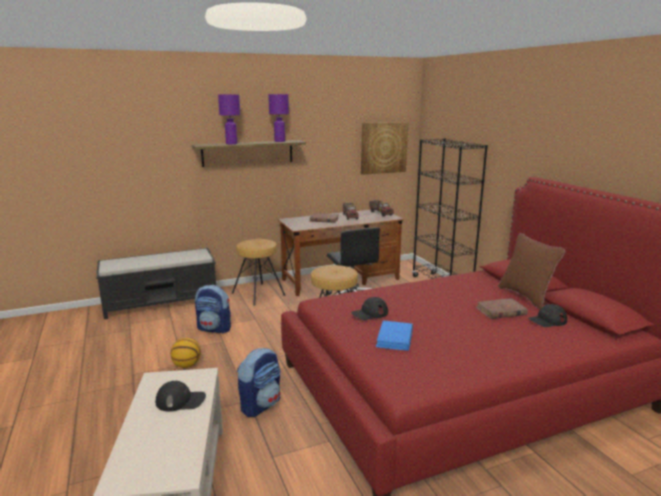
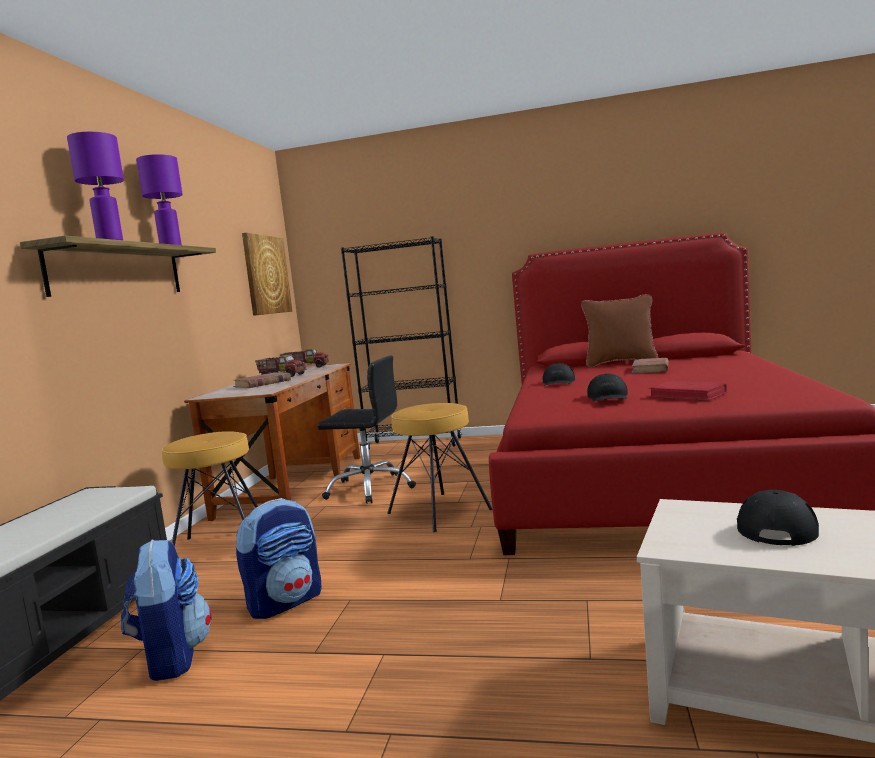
camera: 55 degrees left, 10 degrees down
basketball [171,338,201,368] -> none
backpack [237,348,281,417] -> backpack moved to [121,540,212,681]
blue book [376,321,413,351] -> red book [649,381,727,401]
black cap [528,304,567,327] -> black cap moved to [542,363,575,386]

